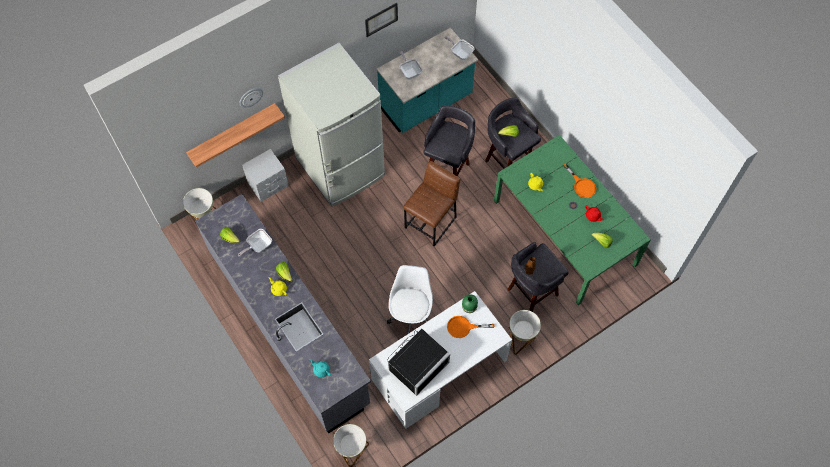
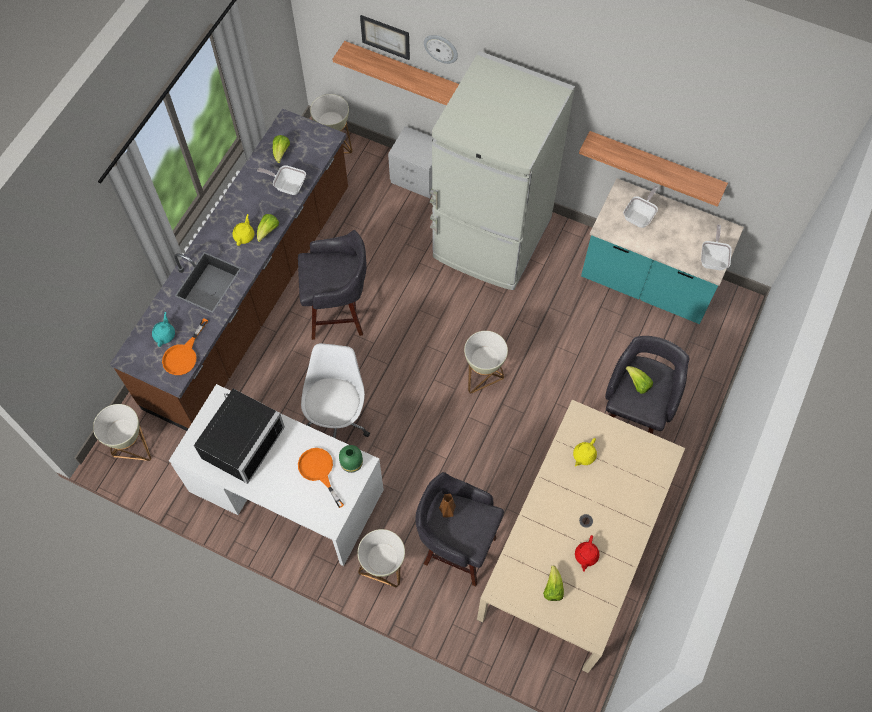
camera: 60 degrees right, 0 degrees up
grey counter [195,194,371,434] -> brown counter [110,108,348,431]
picture [365,3,398,37] -> picture moved to [360,15,410,60]
white office chair [387,265,433,334] -> white office chair turned 60 degrees counterclockwise [301,343,370,439]
black microwave [387,329,450,396] -> black microwave turned 75 degrees counterclockwise [194,389,285,484]
brown chair [403,161,461,246] -> planter [464,331,508,393]
grey stool [424,105,475,176] -> grey stool moved to [298,230,367,340]
green dining table [494,135,651,305] -> beige dining table [477,400,685,673]
orange frying pan [563,164,596,198] -> orange frying pan moved to [162,318,208,375]
none -> shelf [579,131,728,207]

